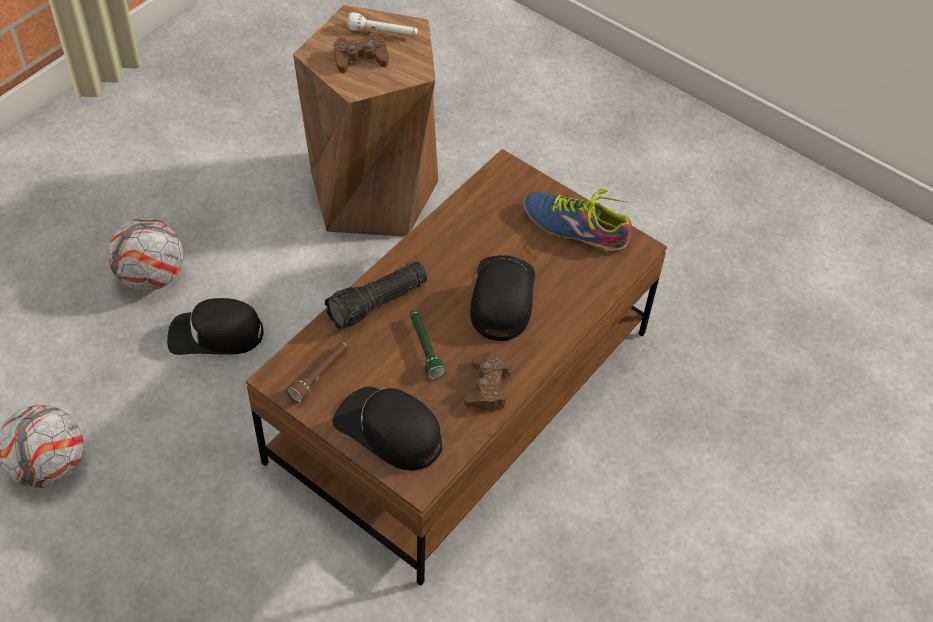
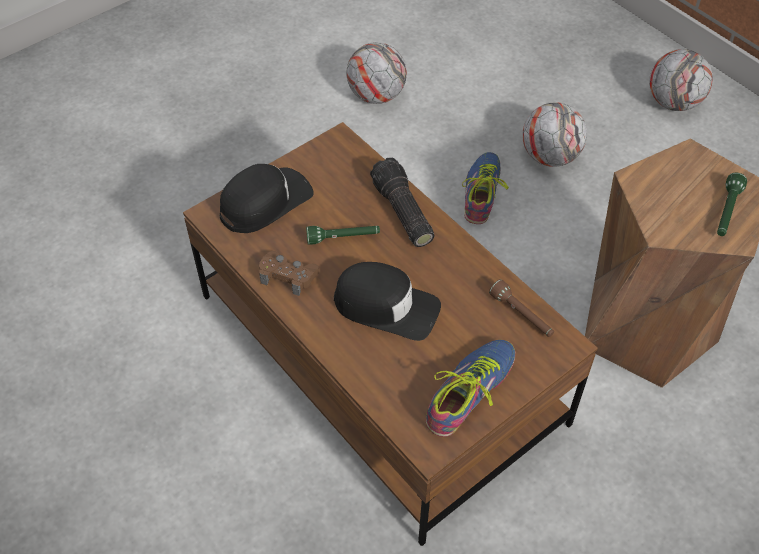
camera: 105 degrees right, 0 degrees up
black cap [167,298,263,355] -> shoe [462,152,509,224]
brown flashlight [286,341,349,403] -> brown flashlight moved to [489,279,554,337]
brown game controller [334,32,388,73] -> none
white flashlight [347,12,418,35] -> green flashlight [717,173,747,236]
none -> football [649,49,713,111]

